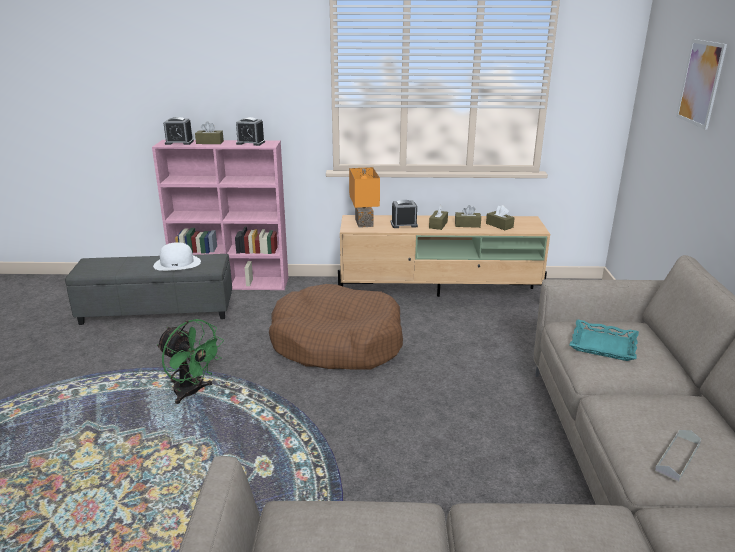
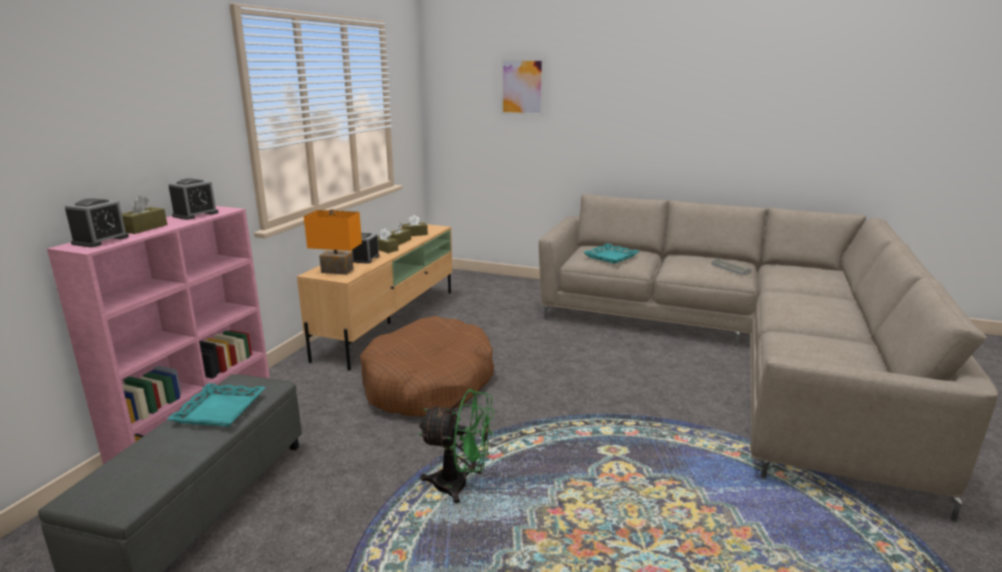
camera: 70 degrees left, 5 degrees down
white hat [153,242,201,271] -> turquoise tray [167,383,265,427]
green fan [157,319,224,404] -> green fan turned 45 degrees clockwise [418,389,494,503]

